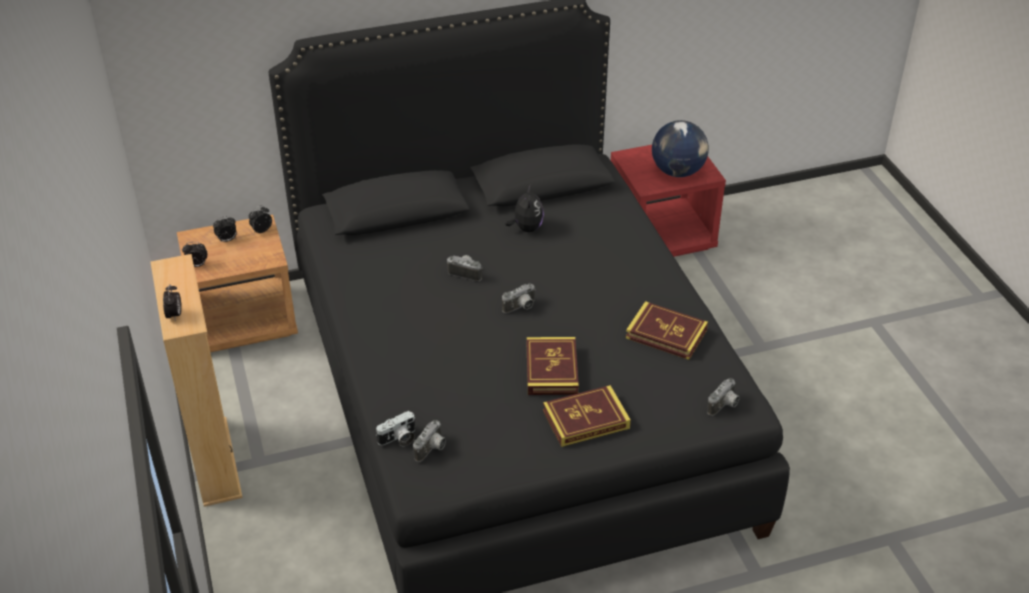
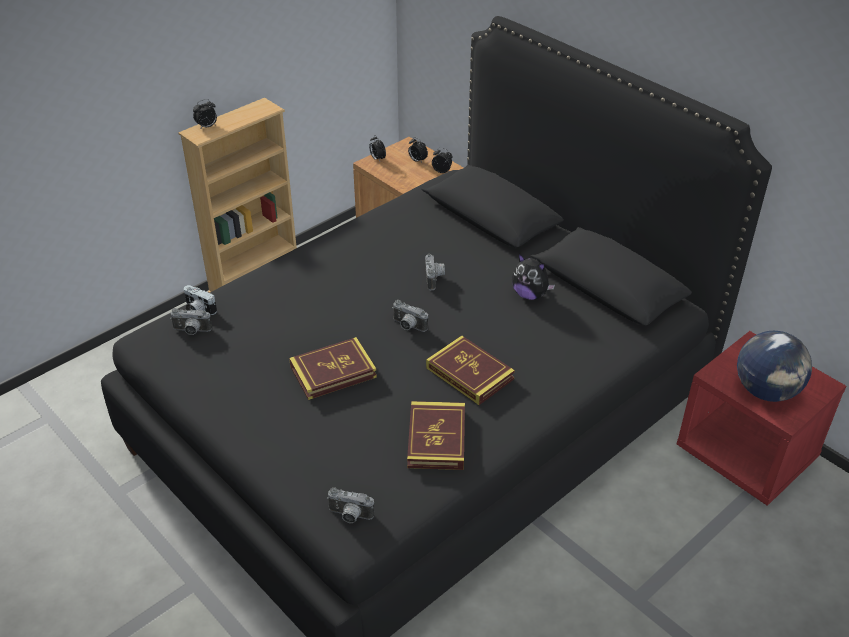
camera: 65 degrees right, 0 degrees up
plush toy [505,185,544,232] -> plush toy turned 60 degrees clockwise [512,254,555,300]
book [543,385,631,447] -> book moved to [426,336,515,405]

